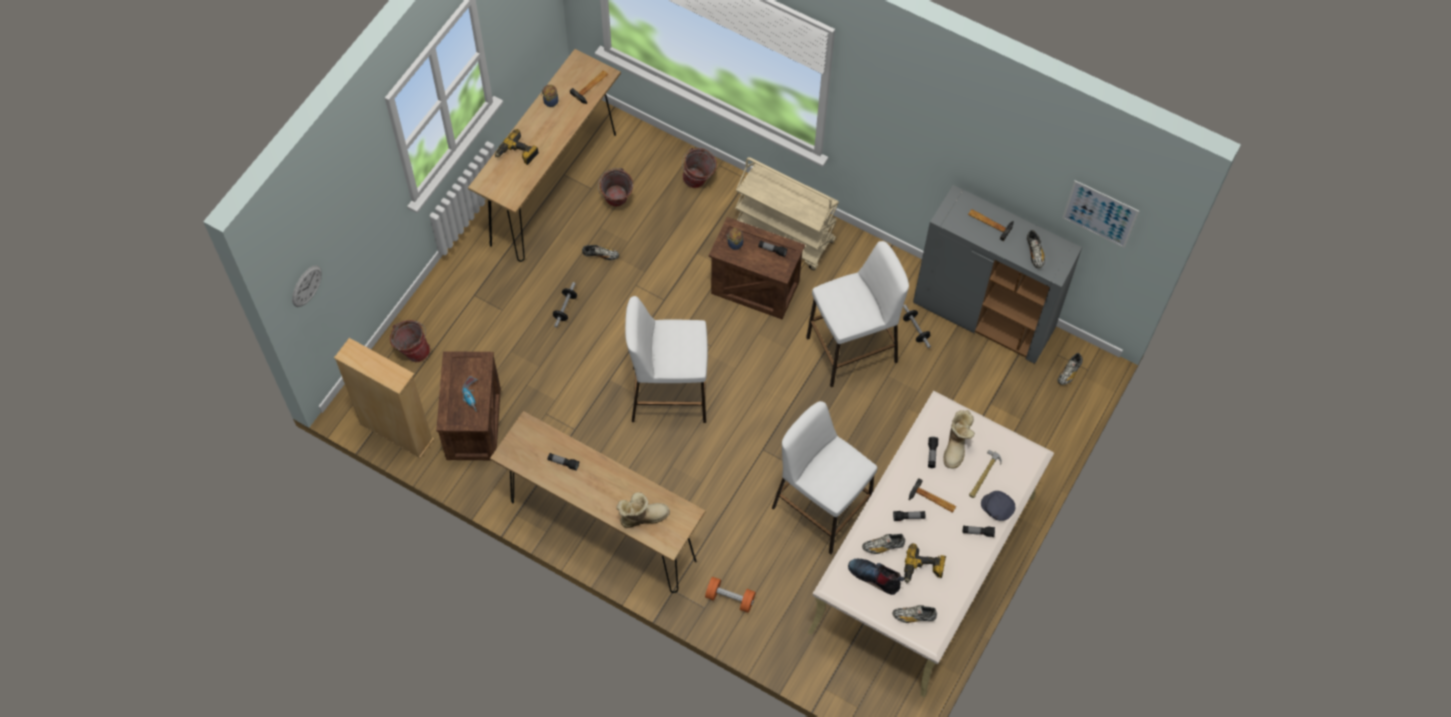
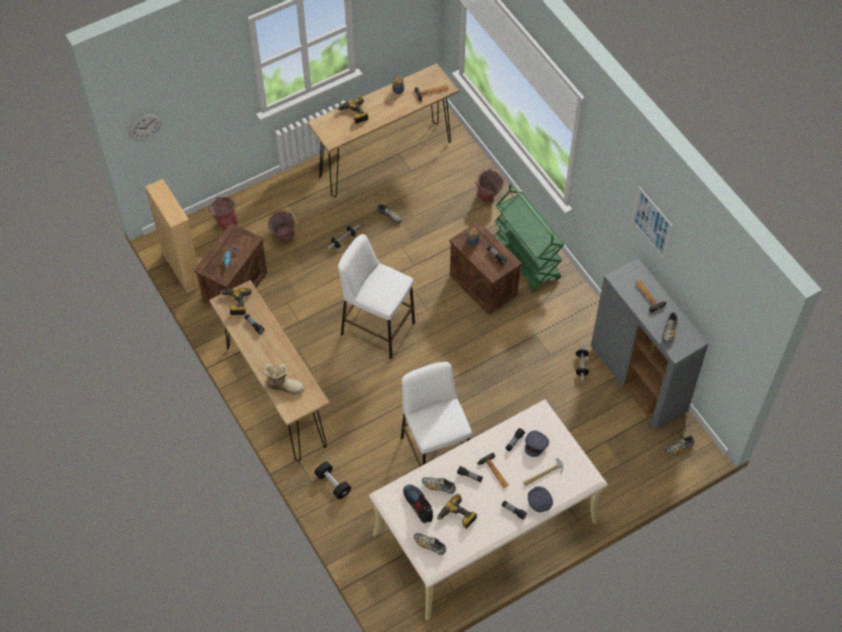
camera: 30 degrees right, 5 degrees down
bucket [598,168,633,207] -> bucket moved to [267,211,295,242]
orange dumbbell [705,577,756,613] -> black dumbbell [315,461,351,499]
beige cart [735,157,839,270] -> green cart [494,183,564,292]
white stool [806,241,909,387] -> none
boot [943,410,975,469] -> grey cap [525,431,549,457]
picture [1062,180,1139,248] -> picture moved to [632,186,673,259]
none -> power drill [220,287,252,315]

